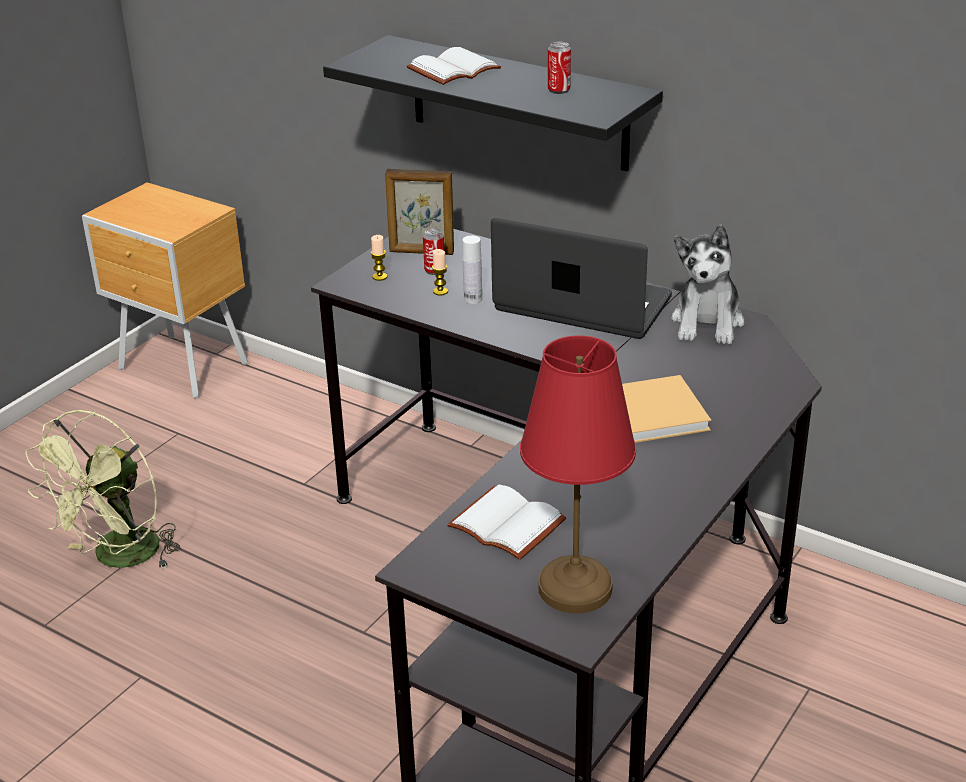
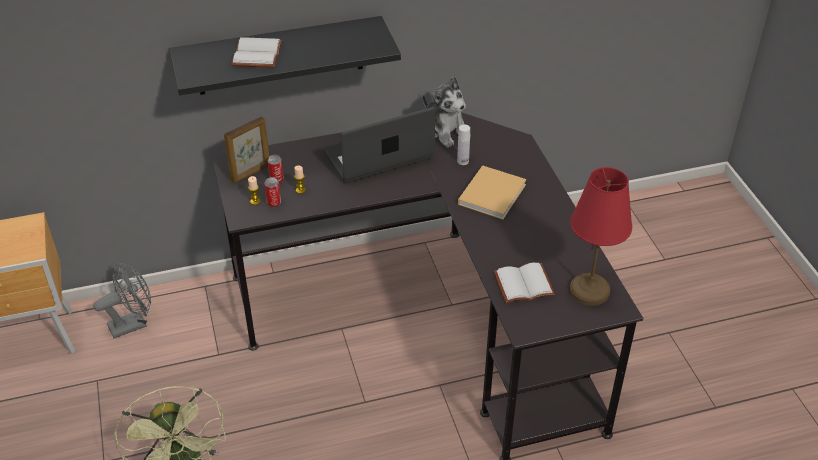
camera: 50 degrees left, 10 degrees up
white bottle [462,236,482,304] -> white bottle moved to [457,125,470,165]
can [548,42,571,94] -> can moved to [264,177,281,207]
none -> grey fan [93,262,151,338]

